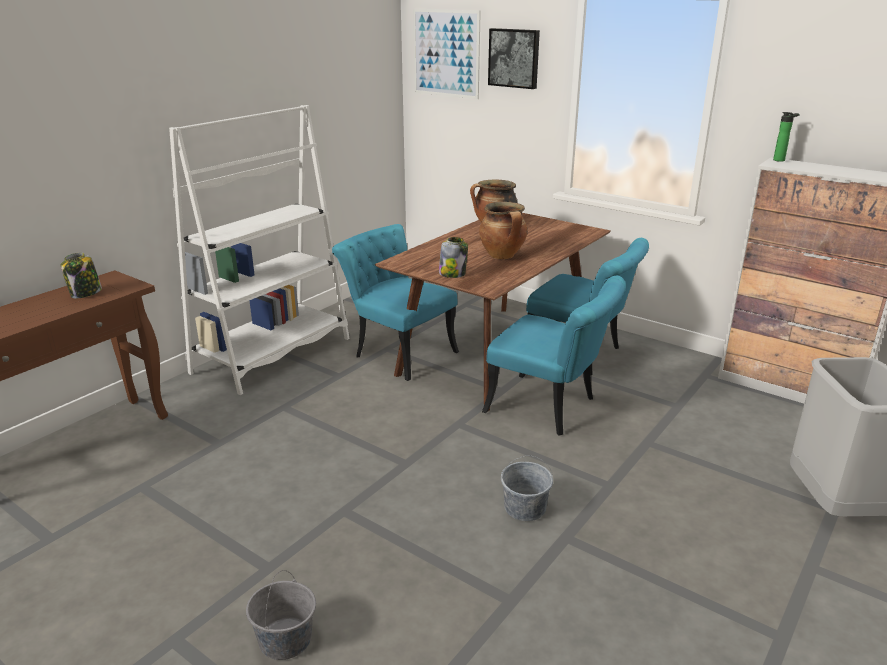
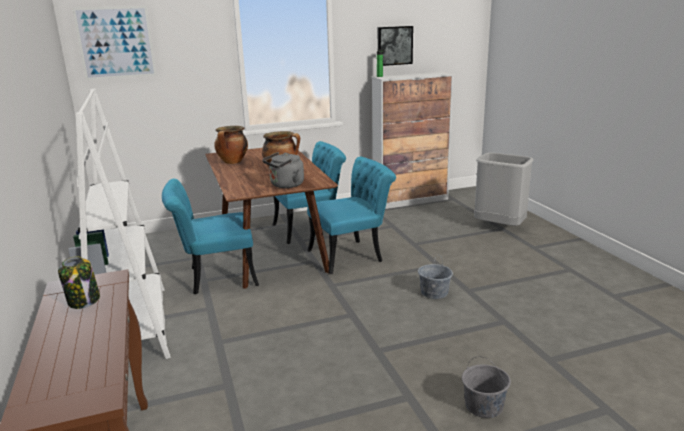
camera: 55 degrees left, 5 degrees down
jar [439,237,468,278] -> grey kettle [262,152,304,188]
picture [488,28,540,89] -> picture moved to [378,26,413,66]

